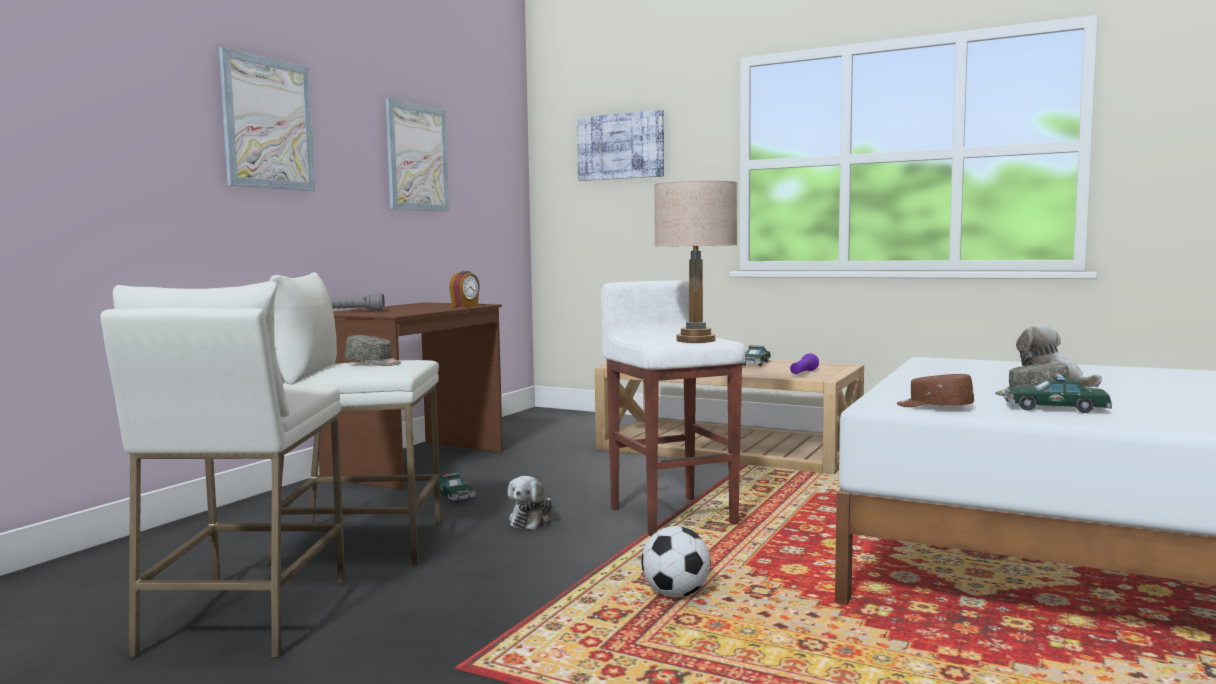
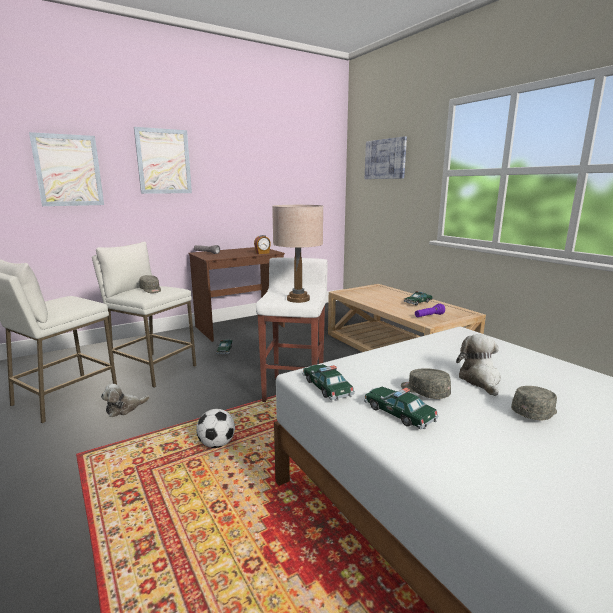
camera: 30 degrees right, 10 degrees up
picture [386,99,449,212] -> picture moved to [29,132,104,206]
plush toy [508,476,552,530] -> plush toy moved to [101,384,150,417]
brown cap [897,374,974,407] -> toy car [302,364,355,401]
none -> grey cap [511,386,557,420]

